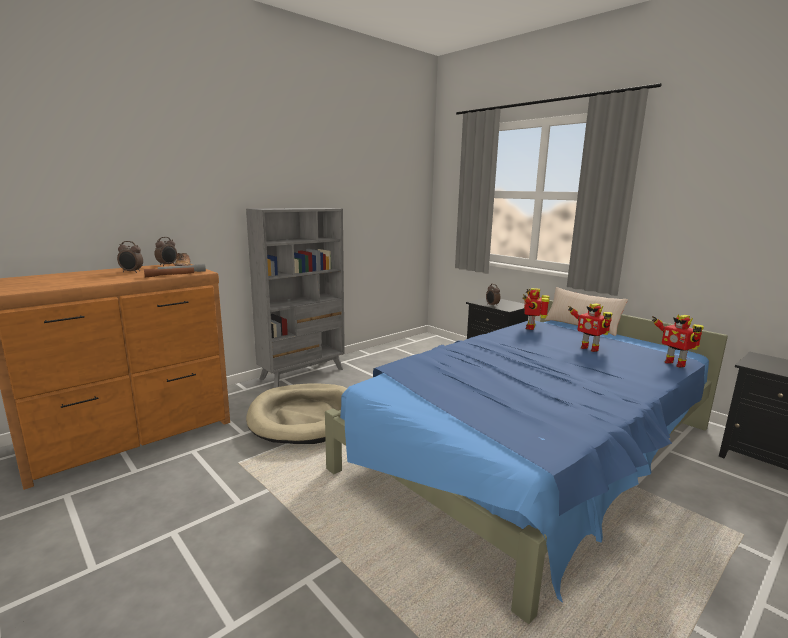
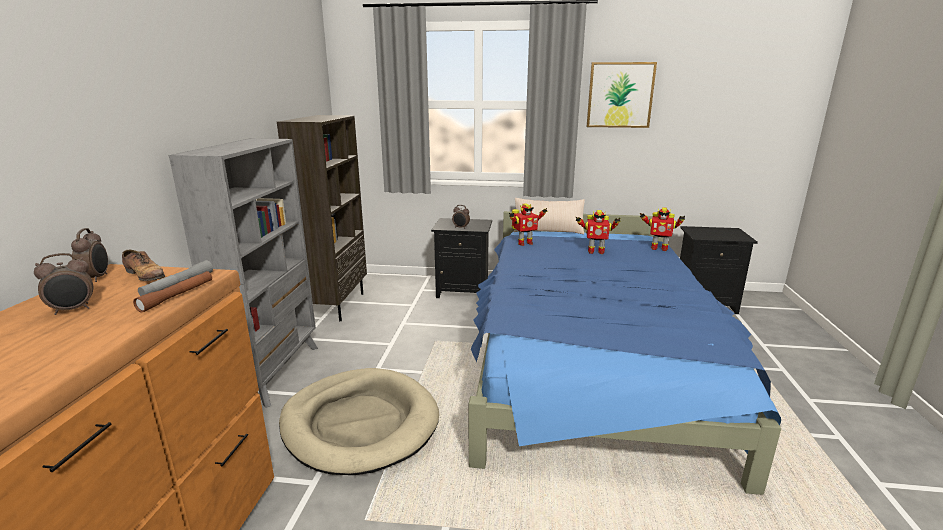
camera: 40 degrees left, 5 degrees up
toy robot [522,288,550,330] -> toy robot turned 90 degrees counterclockwise [509,203,547,246]
none -> brown bookcase [277,115,367,321]
none -> picture [587,62,657,128]

